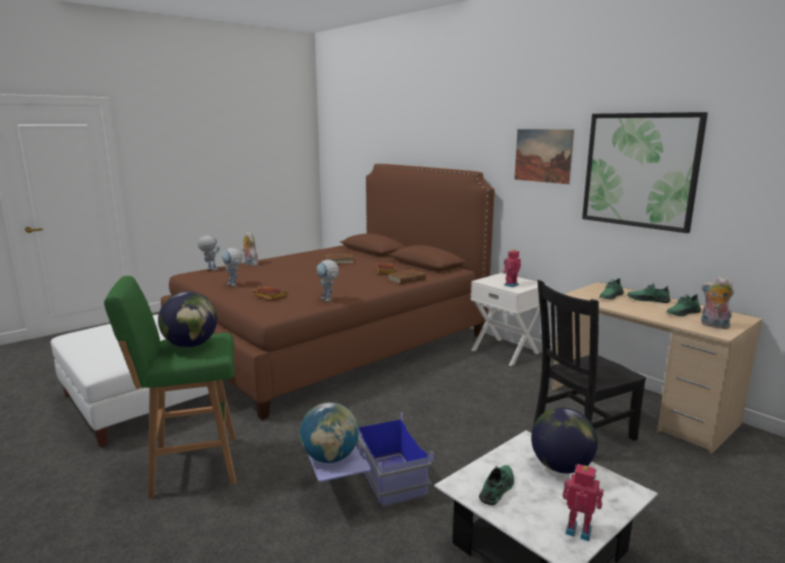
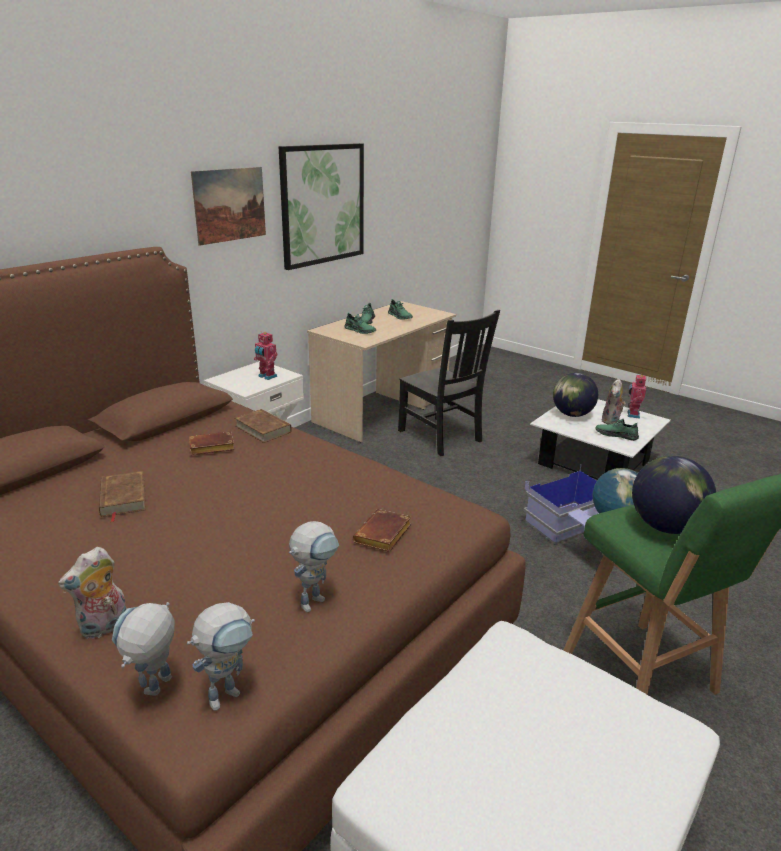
camera: 100 degrees left, 10 degrees up
toy robot [317,260,339,302] -> toy robot moved to [187,602,255,711]
plush toy [701,277,734,329] -> plush toy moved to [601,379,626,424]

